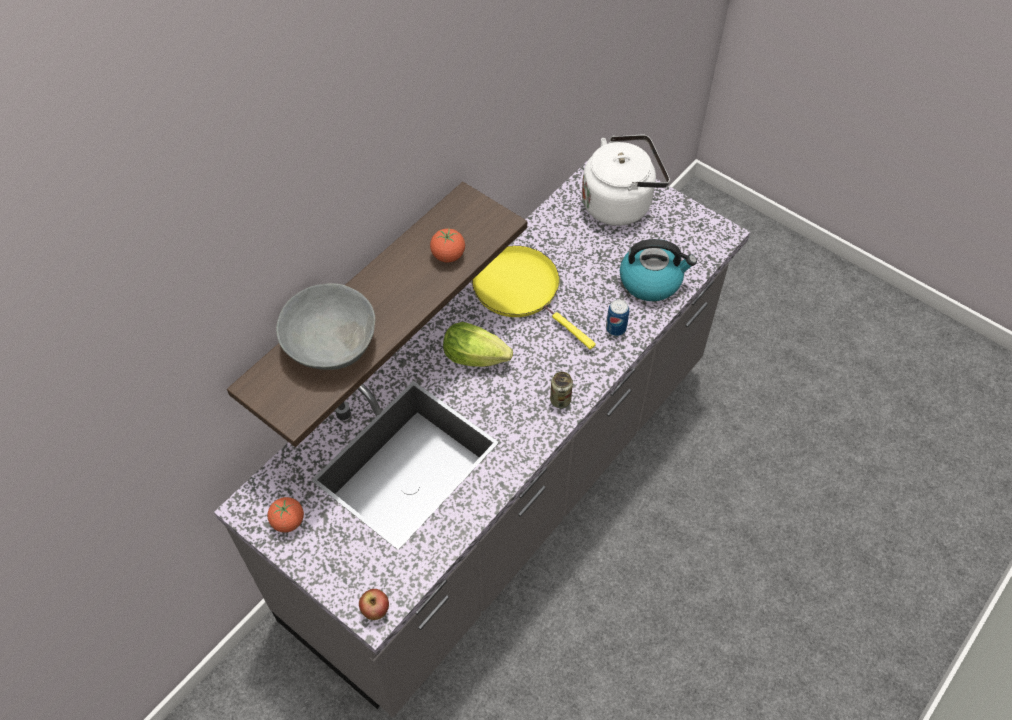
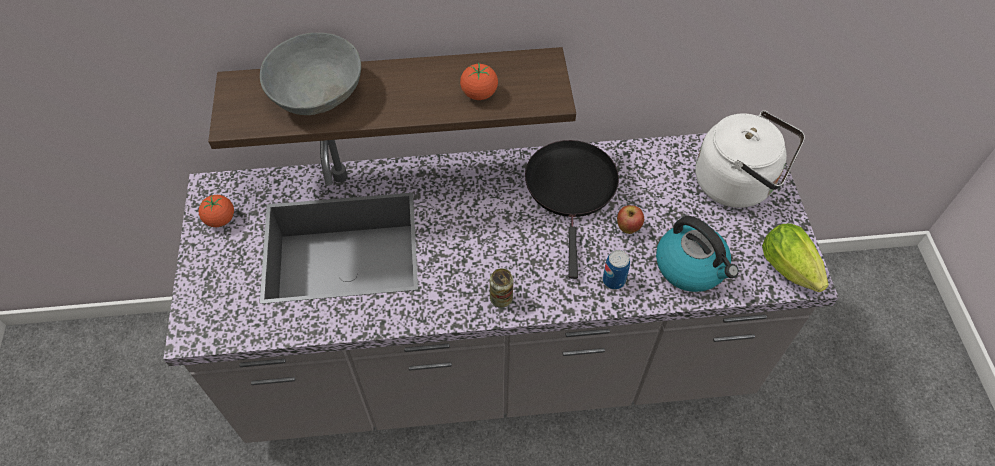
camera: 45 degrees right, 0 degrees up
apple [359,589,389,620] -> apple moved to [617,205,644,234]
lettuce [443,322,513,367] -> lettuce moved to [762,224,829,292]
yellow frying pan [472,245,596,349] -> black frying pan [525,140,619,279]

